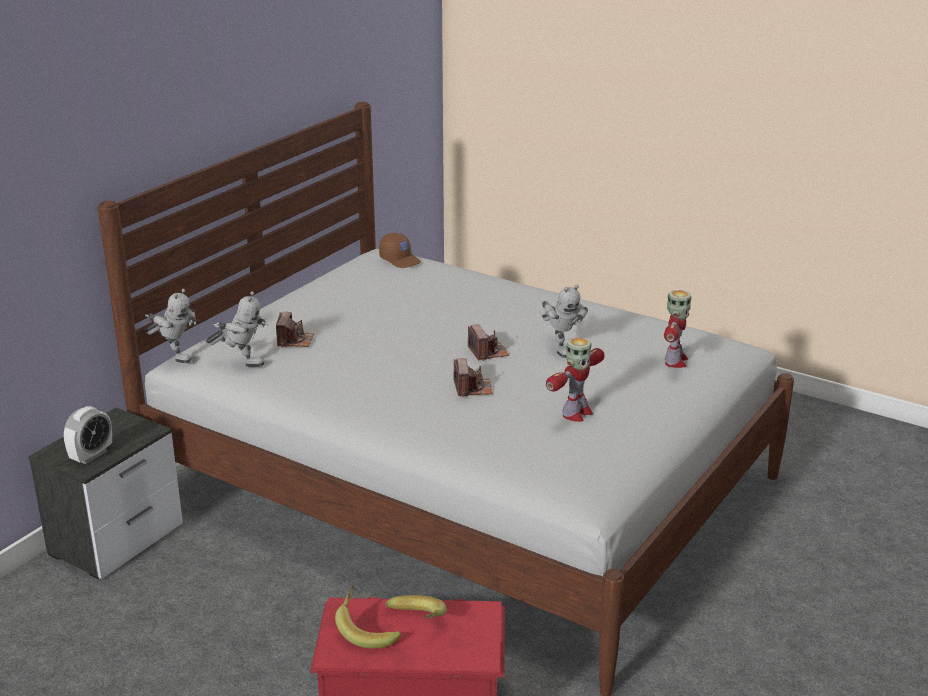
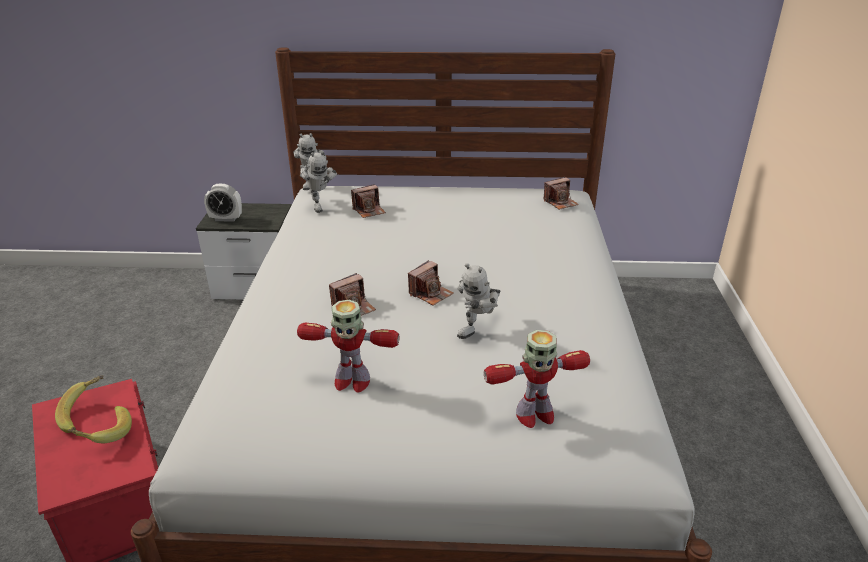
camera: 60 degrees right, 5 degrees up
brown cap [379,233,421,268] -> camera [543,177,579,210]

